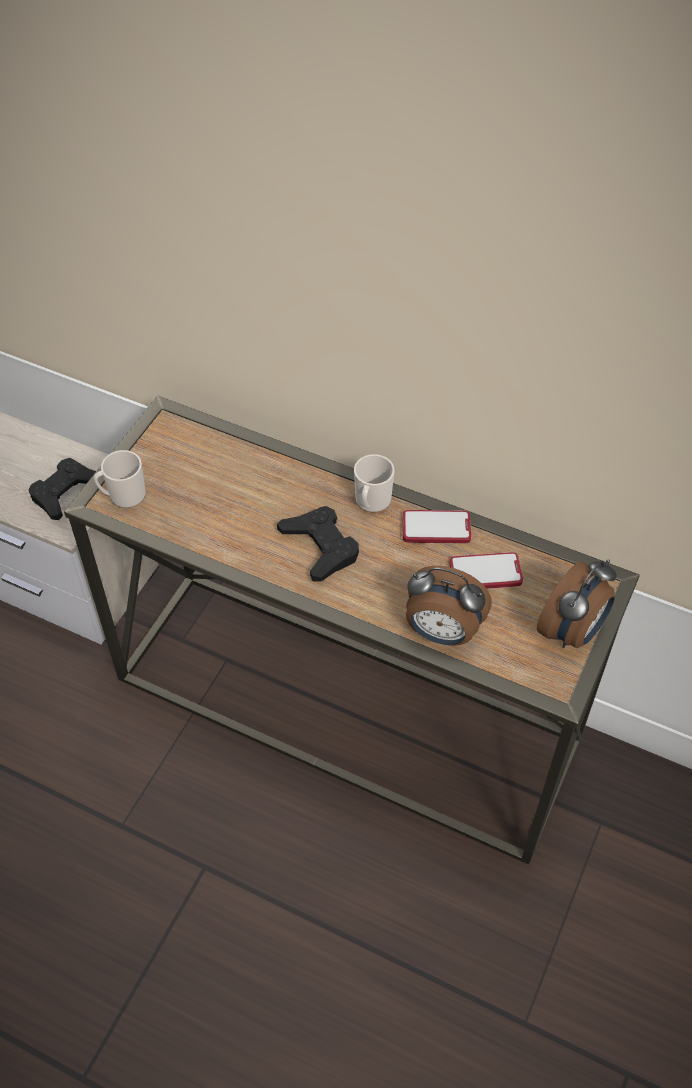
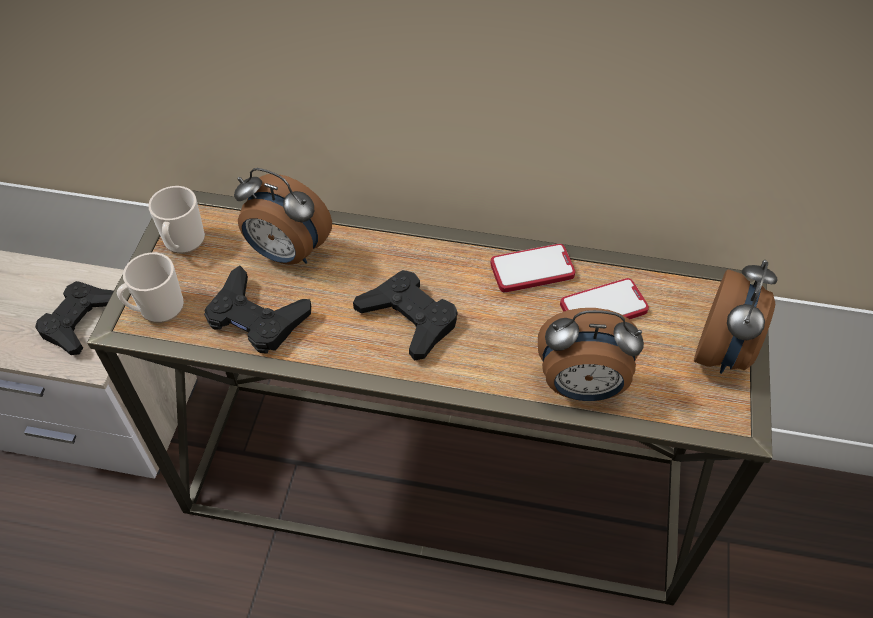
camera: 15 degrees left, 0 degrees up
mug [354,454,395,513] -> mug moved to [148,186,205,254]
none -> black game controller [204,266,311,354]
none -> alarm clock [234,168,332,265]

